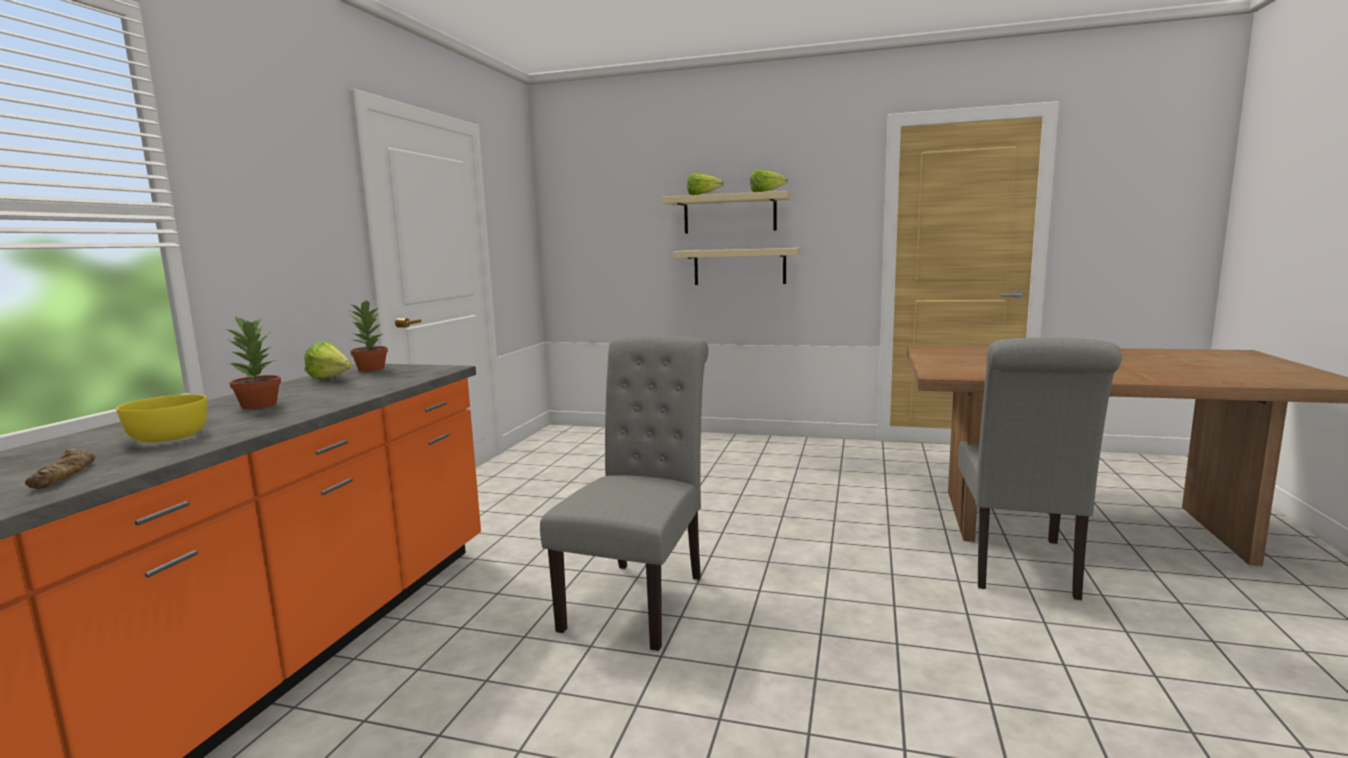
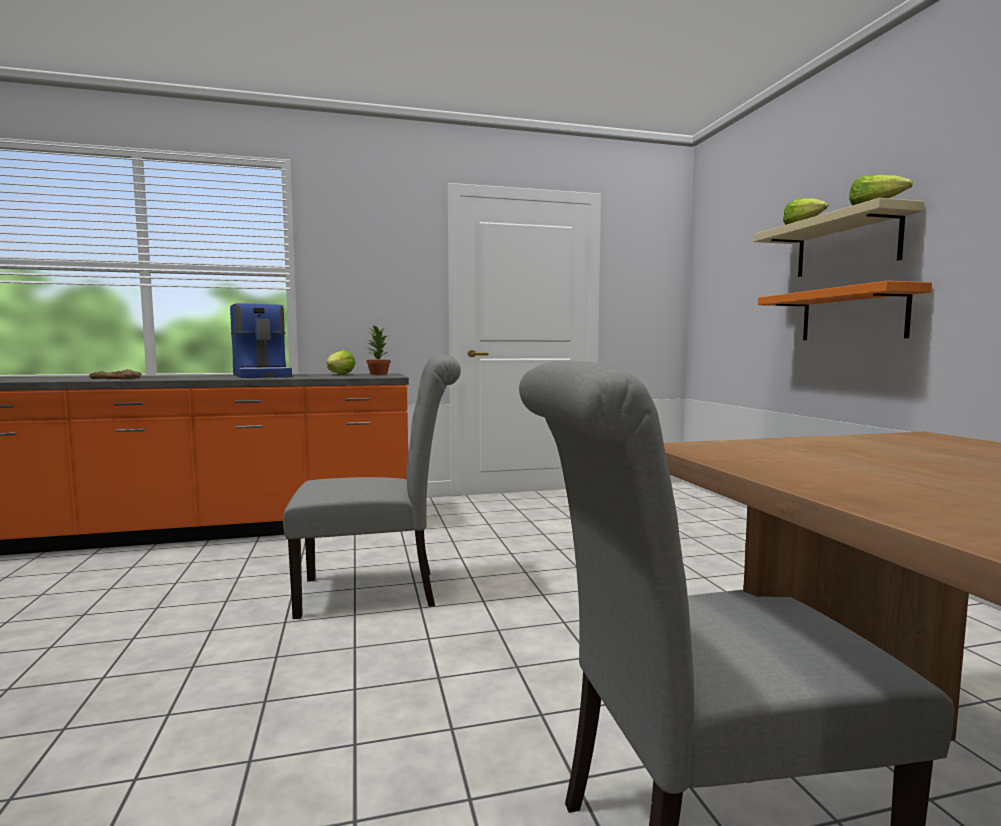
camera: 60 degrees right, 5 degrees down
yellow bowl [116,394,207,442] -> none
potted plant [224,315,281,409] -> coffee machine [230,303,292,378]
beige shelf [673,248,800,285] -> orange shelf [758,281,932,340]

